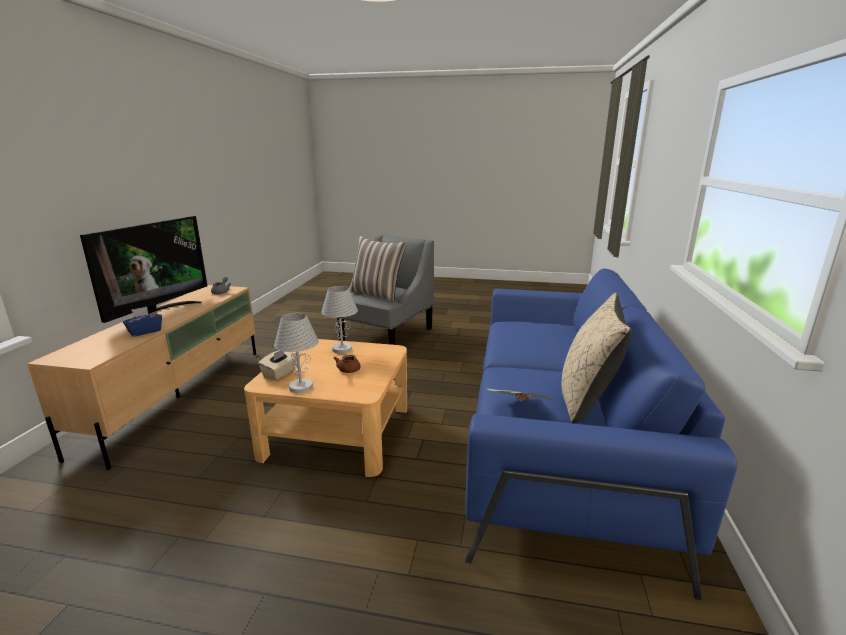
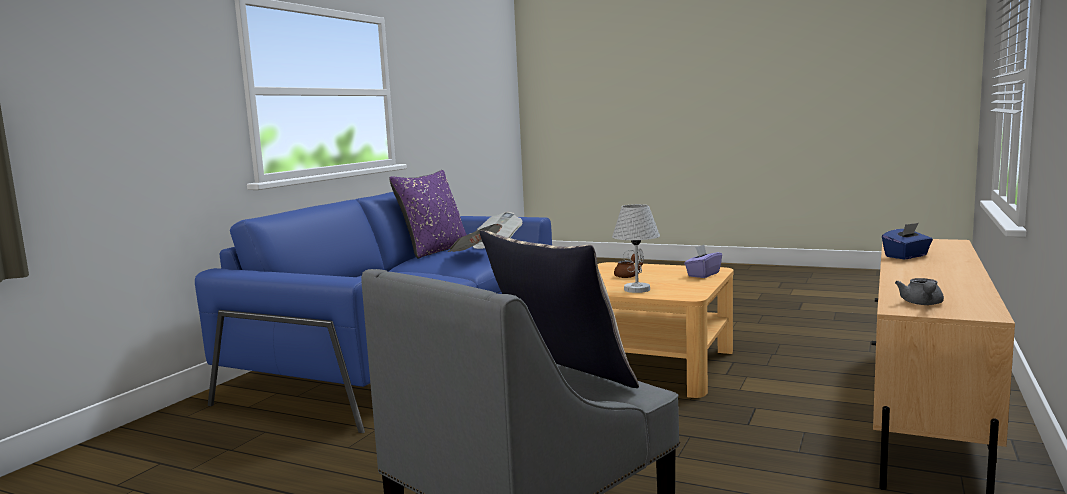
camera: 165 degrees left, 10 degrees down
television [80,216,208,323] -> none
beige tissue box [258,350,297,380] -> purple tissue box [684,245,722,278]
white table lamp [274,313,319,393] -> none
beige pillow [562,293,632,424] -> purple pillow [389,170,467,259]
none -> newspaper [447,224,501,252]

